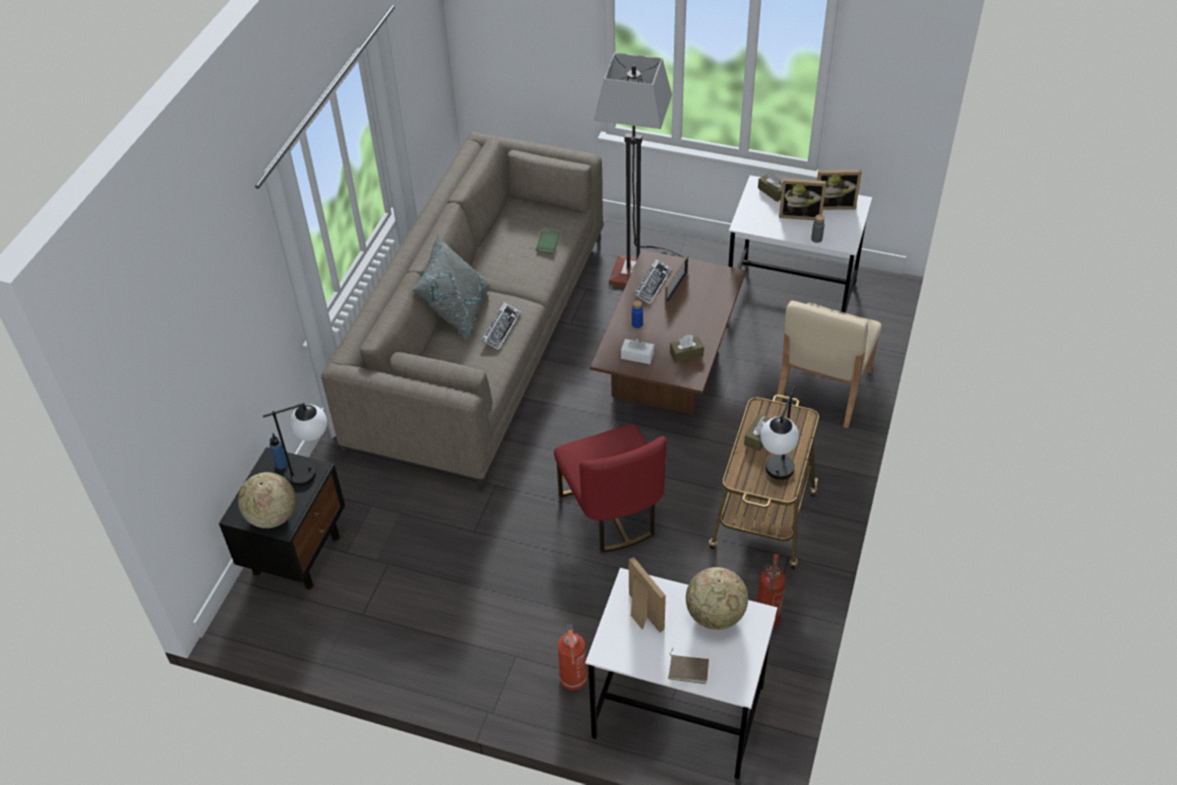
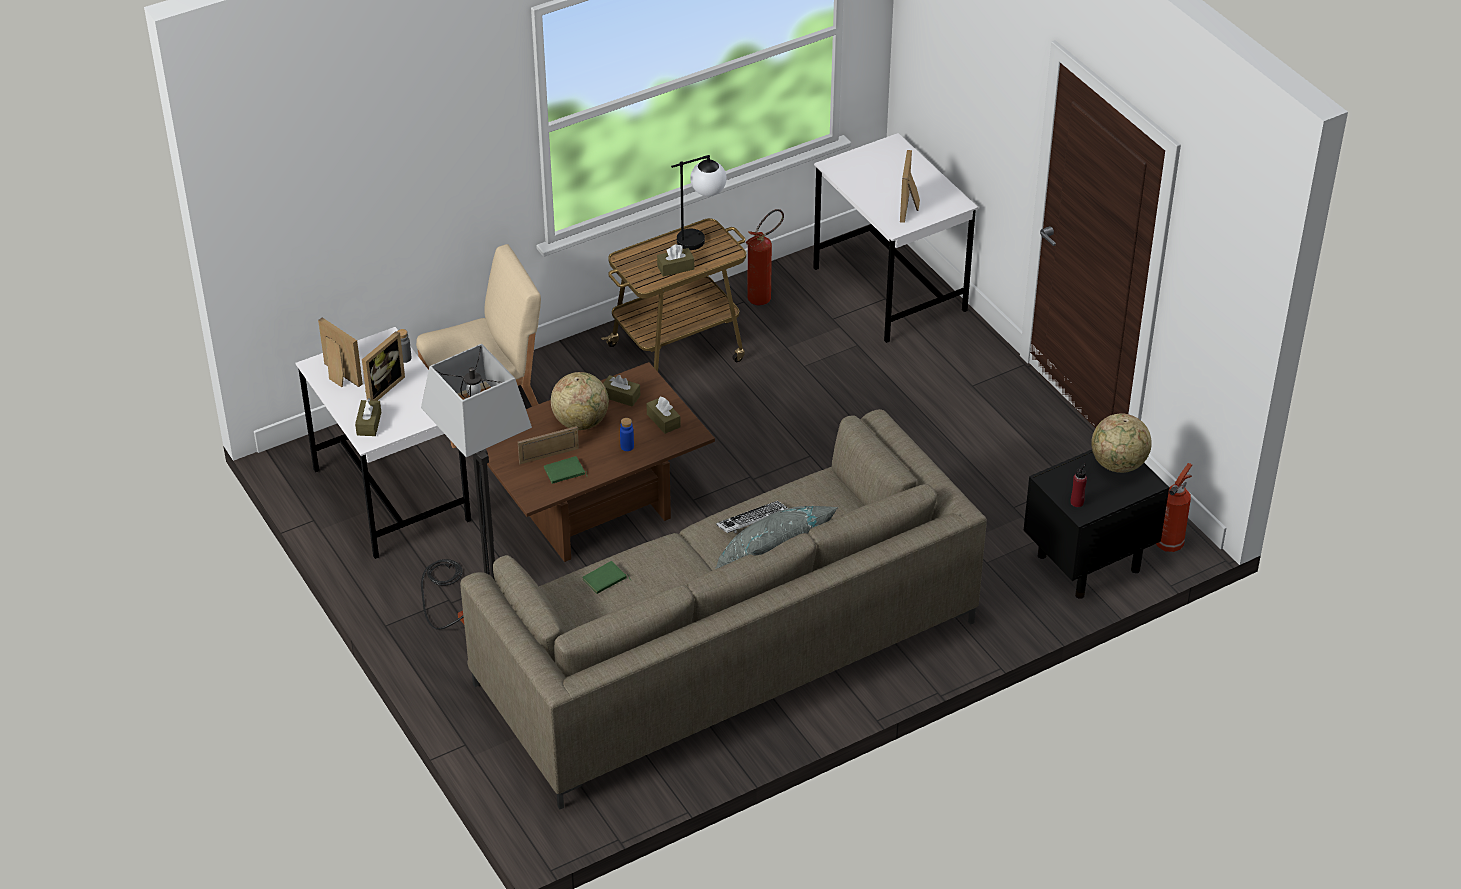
camera: 140 degrees left, 5 degrees down
table lamp [263,403,327,486] -> none
blue bottle [270,433,288,469] -> red bottle [1071,463,1087,507]
red chair [554,424,666,553] -> none
fire extinguisher [558,624,588,690] -> fire extinguisher moved to [1156,463,1192,552]
white tissue box [621,339,654,364] -> brown tissue box [646,396,681,434]
keyboard [633,259,672,305] -> green book [544,456,587,484]
brown book [668,648,709,684] -> none
globe [686,567,748,630] -> globe moved to [551,372,609,430]
picture frame [779,178,826,220] -> picture frame turned 75 degrees clockwise [362,331,405,401]

